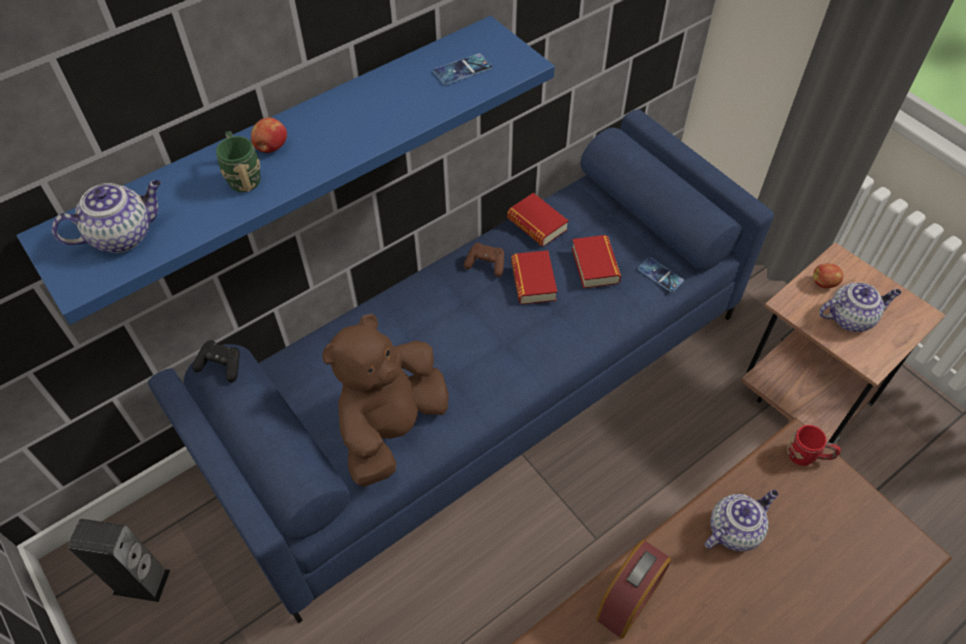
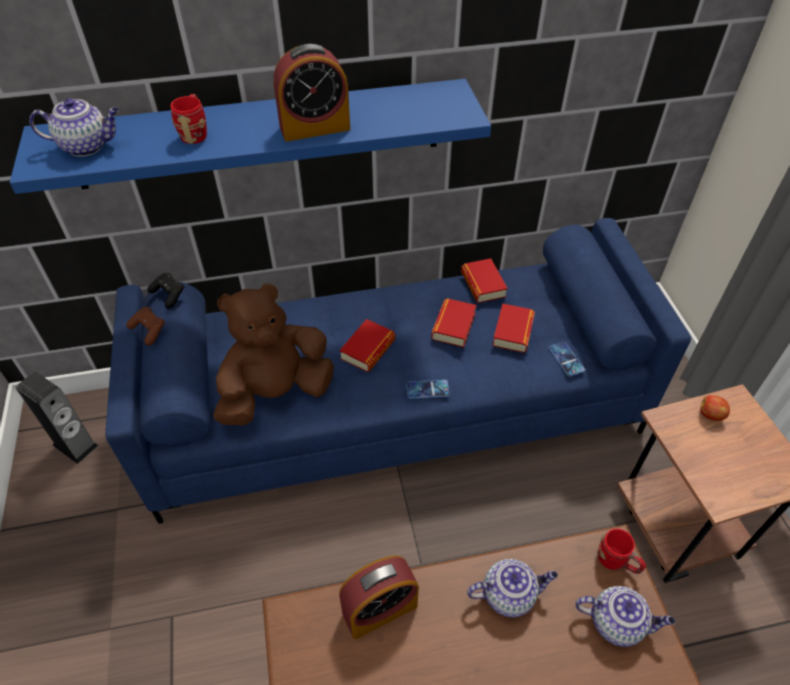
camera: 25 degrees right, 5 degrees down
green mug [216,131,261,192] -> red mug [171,94,207,144]
apple [251,117,287,153] -> none
phone [433,53,493,85] -> phone moved to [406,380,450,399]
brown game controller [464,243,504,277] -> brown game controller moved to [126,307,165,346]
teapot [819,282,901,332] -> teapot moved to [575,586,675,647]
none -> alarm clock [274,44,350,141]
none -> book [339,319,395,372]

